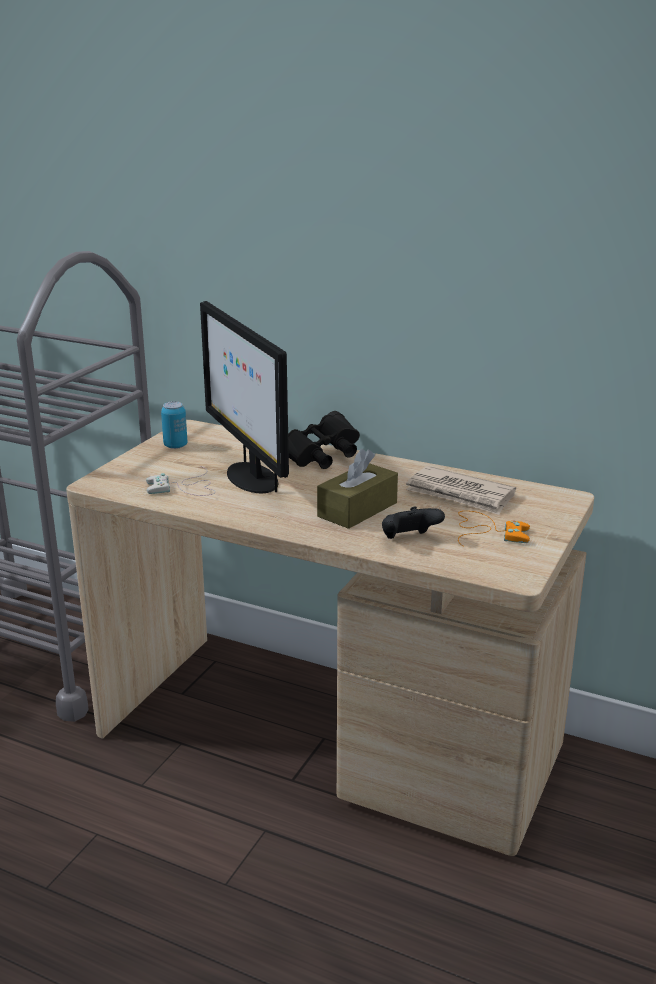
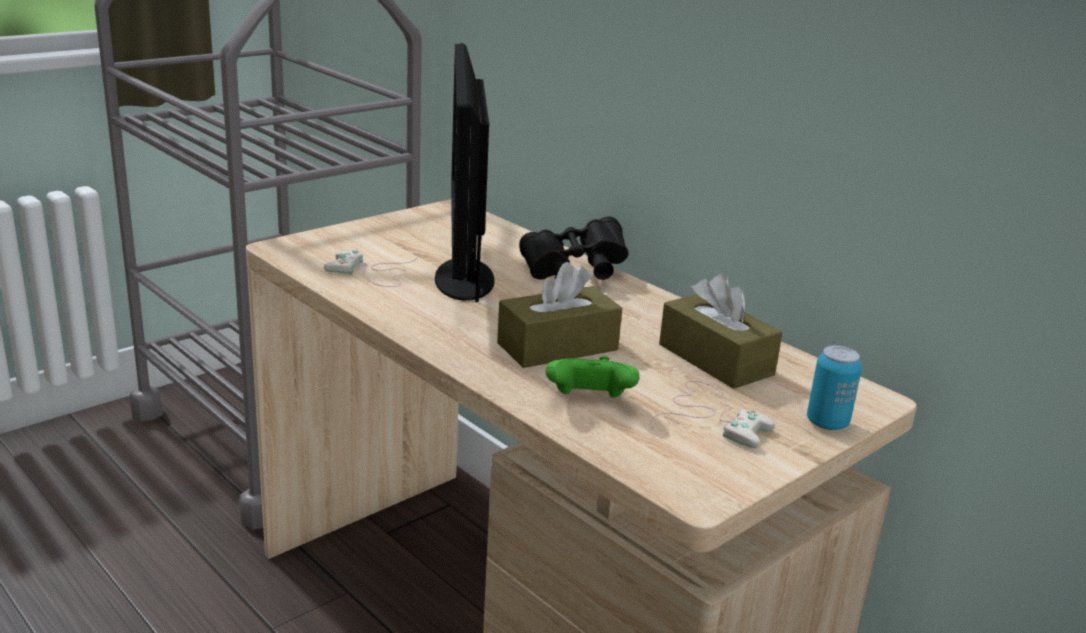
camera: 20 degrees right, 0 degrees up
can [161,401,187,449] -> can moved to [807,345,862,430]
black game controller [382,506,445,539] -> green game controller [546,356,640,398]
newspaper [406,466,516,515] -> brown tissue box [659,274,782,389]
orange game controller [458,511,530,547] -> white game controller [650,381,775,448]

